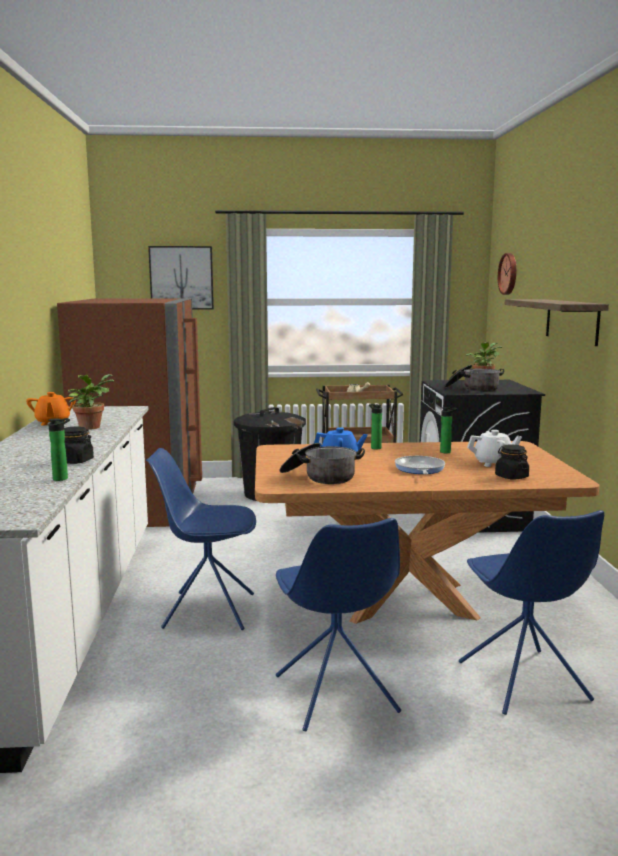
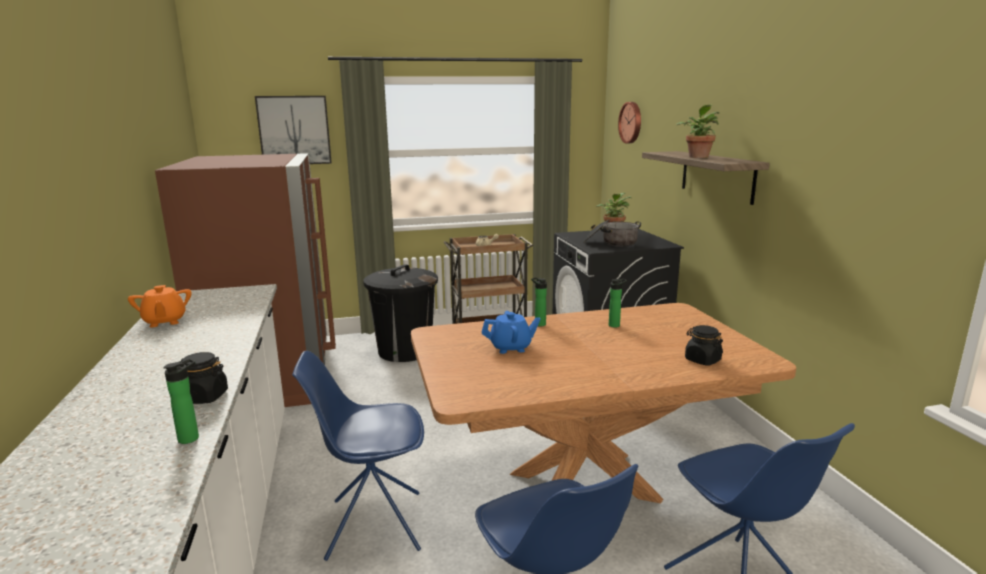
camera: 10 degrees left, 5 degrees up
potted plant [67,374,114,430] -> potted plant moved to [676,104,720,158]
cooking pot [279,443,365,484] -> none
frying pan [395,456,445,474] -> none
white teapot [467,430,522,467] -> none

